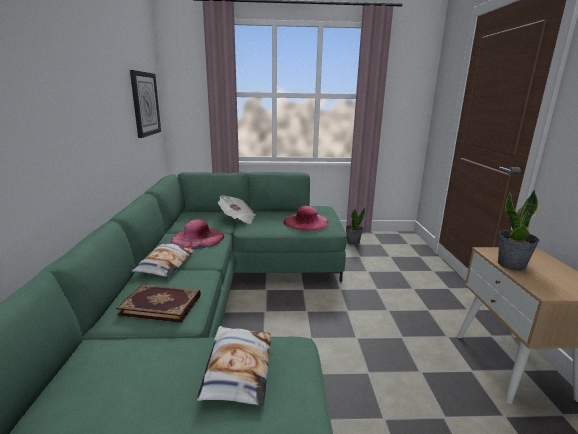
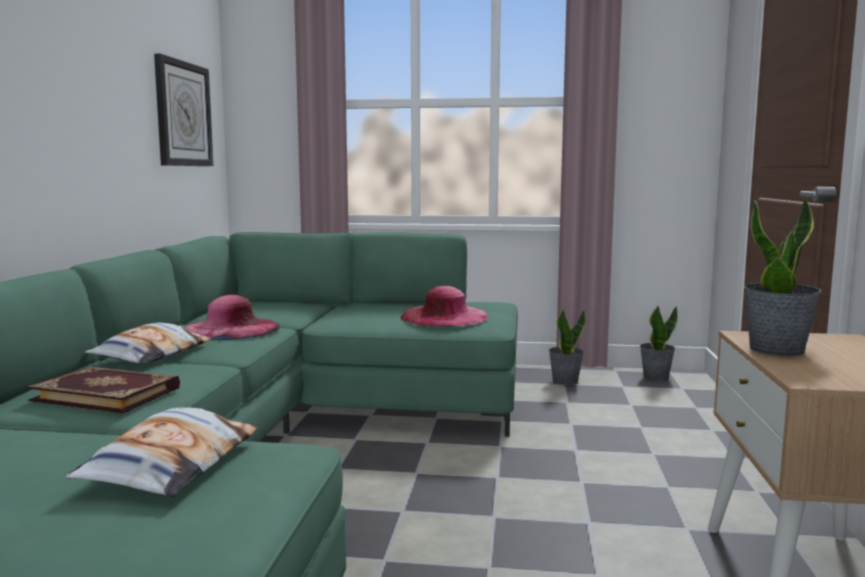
camera: 10 degrees right, 10 degrees down
newspaper [218,195,256,224] -> none
none -> potted plant [640,306,678,380]

